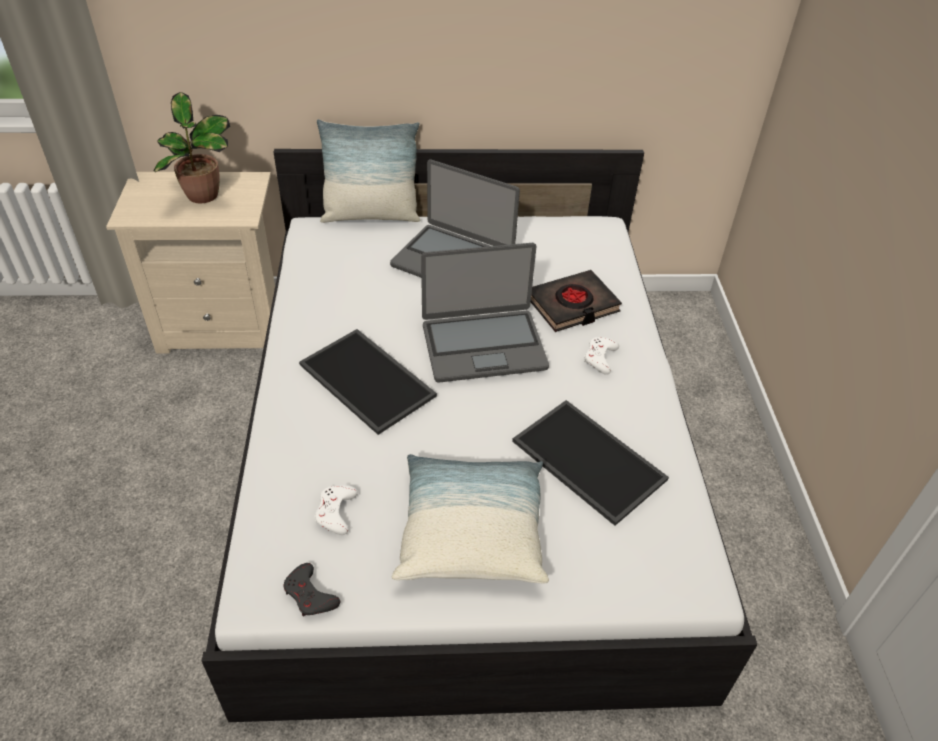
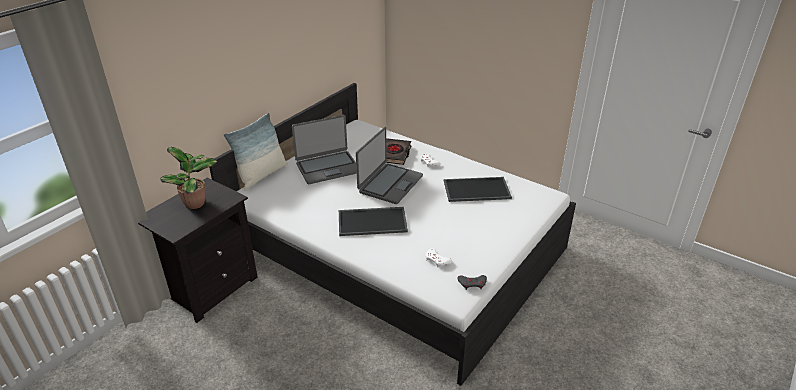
camera: 50 degrees left, 10 degrees down
beige nightstand [106,172,275,353] -> black nightstand [138,177,258,323]
pillow [391,454,549,583] -> none

